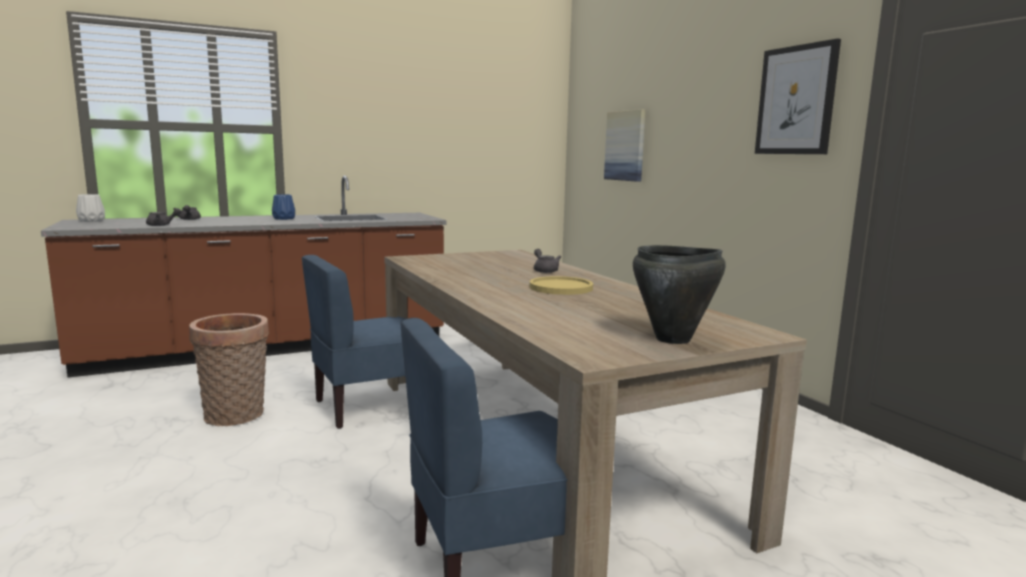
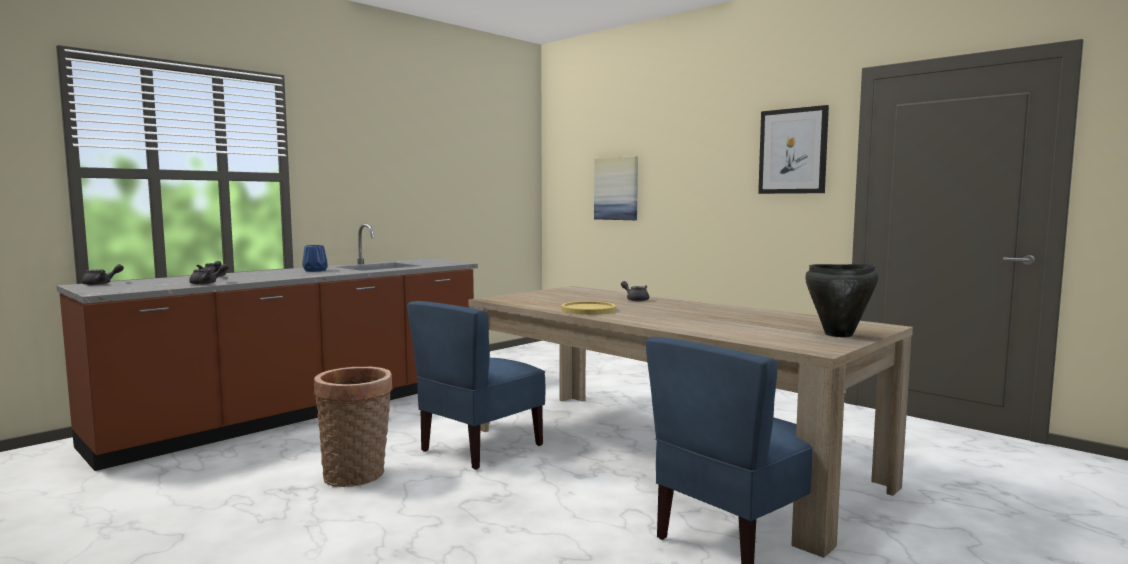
camera: 20 degrees left, 5 degrees down
white vase [76,194,105,222] -> grey teapot [82,264,124,285]
yellow plate [530,276,593,295] -> yellow plate moved to [561,301,616,315]

